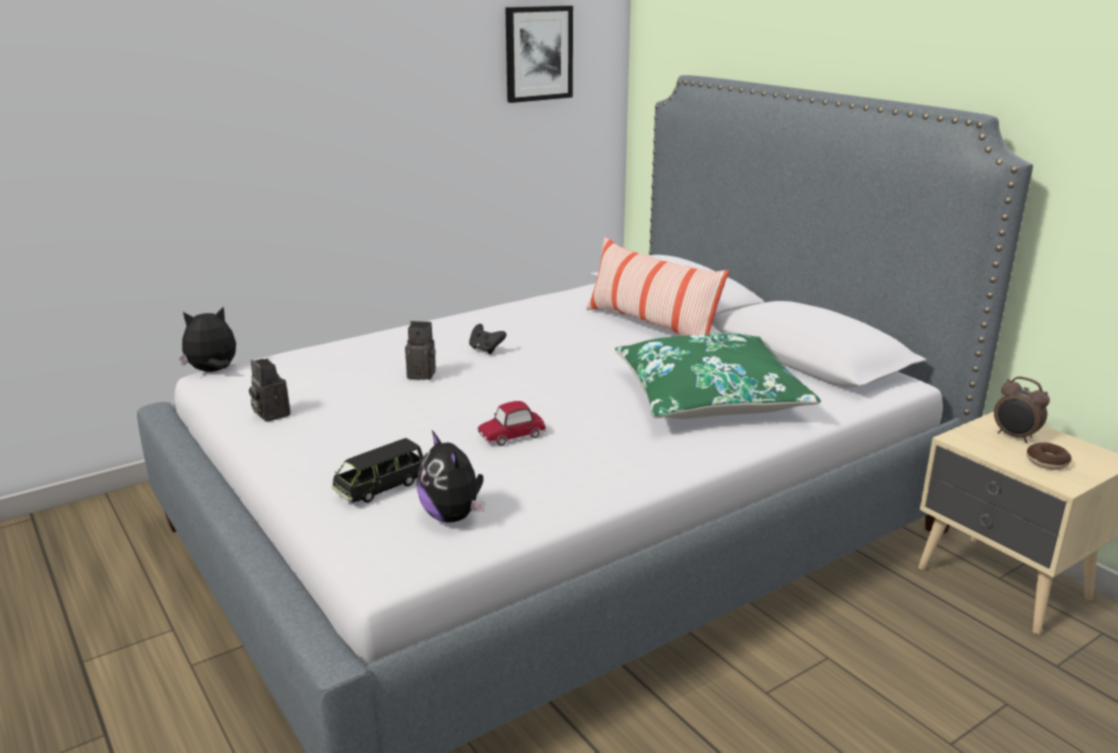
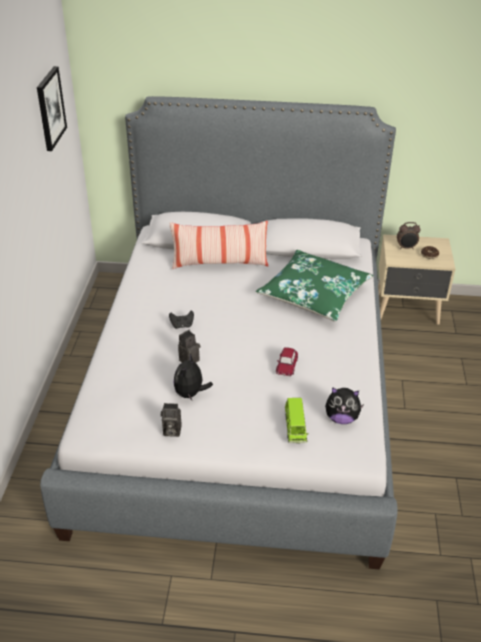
camera: 50 degrees left, 15 degrees up
plush toy [179,306,236,372] -> plush toy moved to [174,353,213,400]
black toy car [332,438,423,503] -> green toy car [285,398,309,444]

